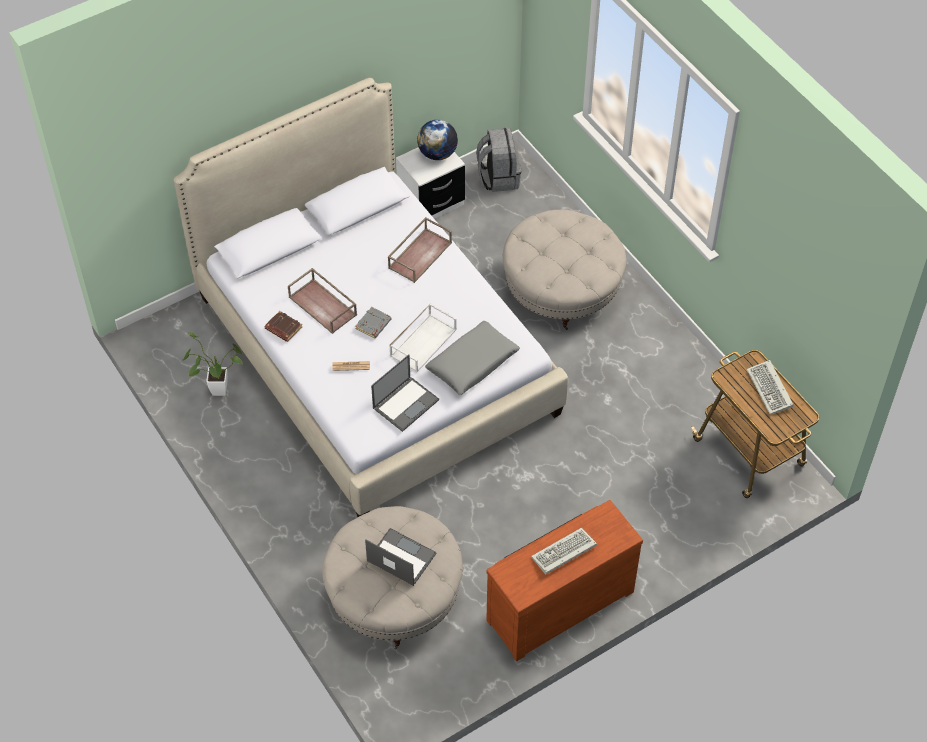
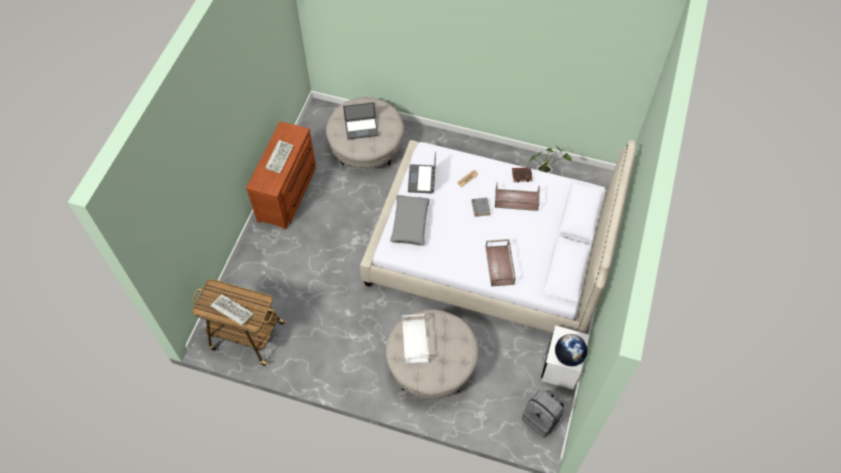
camera: 140 degrees right, 5 degrees up
white tray [389,303,457,372] -> white tray moved to [402,314,429,364]

